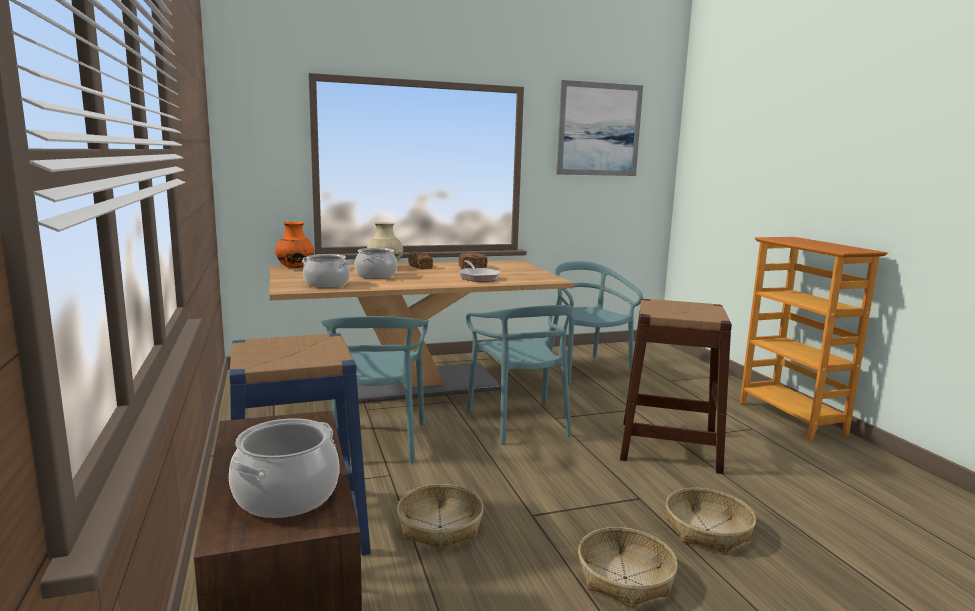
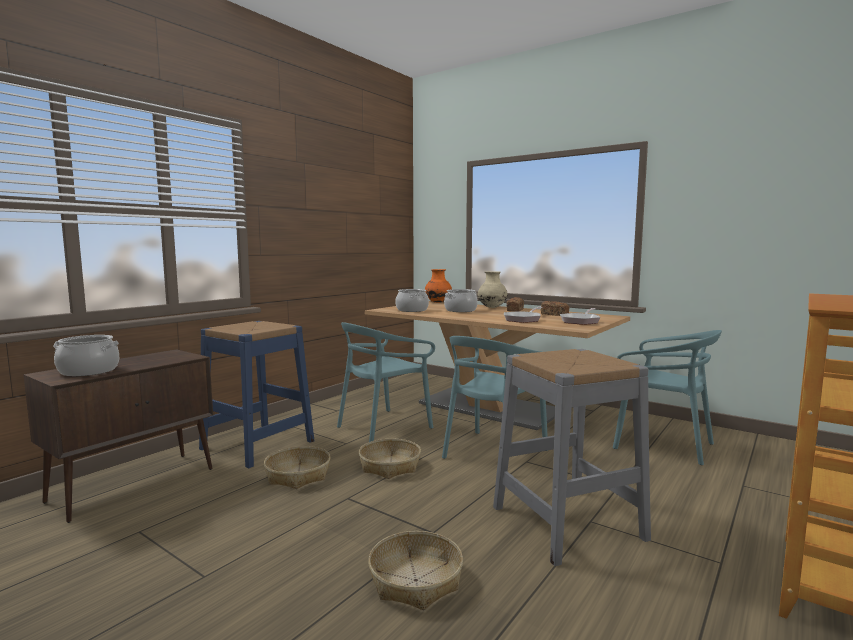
camera: 55 degrees right, 5 degrees down
turquoise chair [550,261,643,384] -> turquoise chair turned 90 degrees clockwise [613,330,722,465]
picture [556,80,643,176] -> none
basket [578,527,678,608] -> basket moved to [359,439,421,479]
brown stool [620,299,732,474] -> grey stool [493,349,651,566]
none -> frying pan [560,308,600,325]

